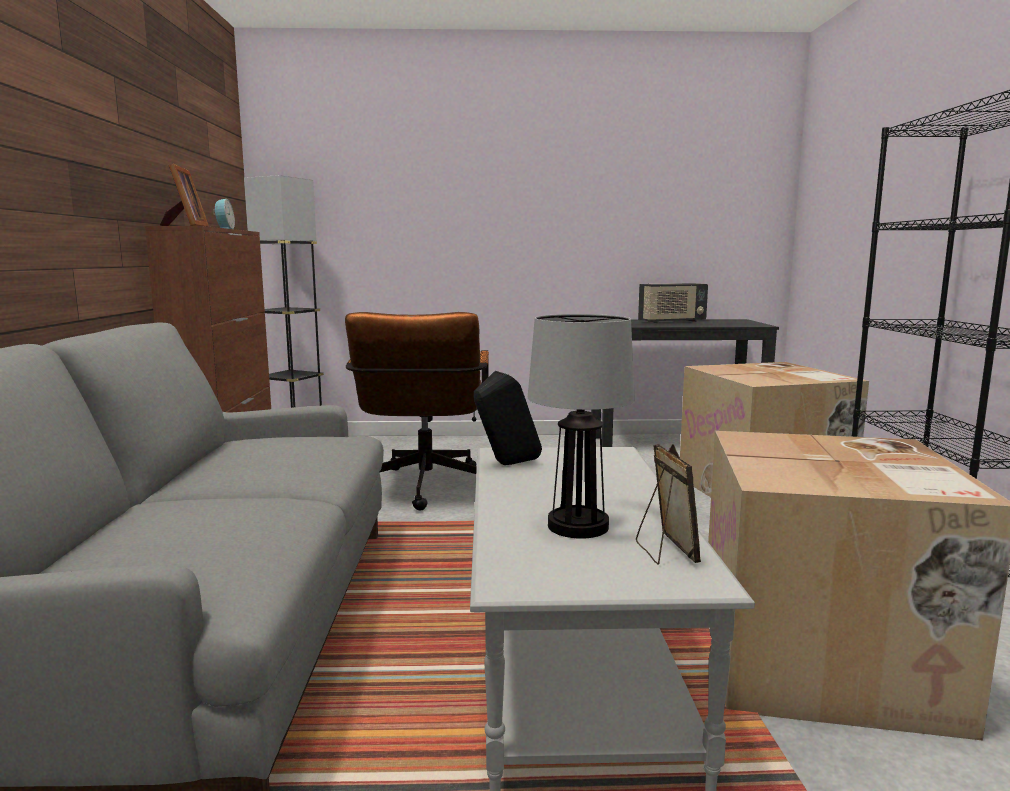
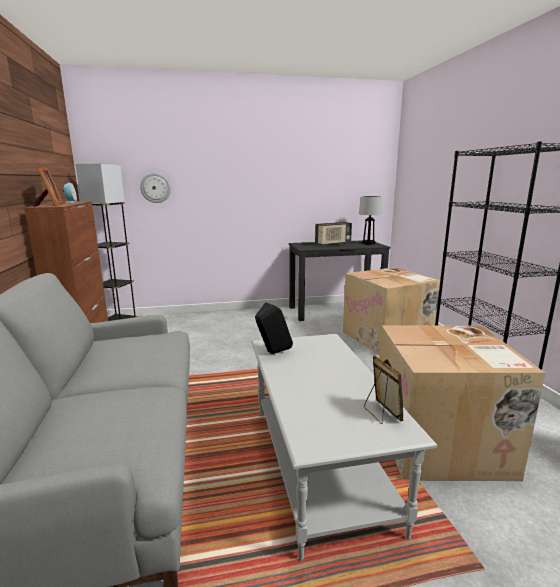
camera: 10 degrees left, 5 degrees up
brown office chair [345,312,489,510] -> none
table lamp [528,314,635,539] -> table lamp moved to [359,196,382,245]
none -> wall clock [140,173,171,203]

